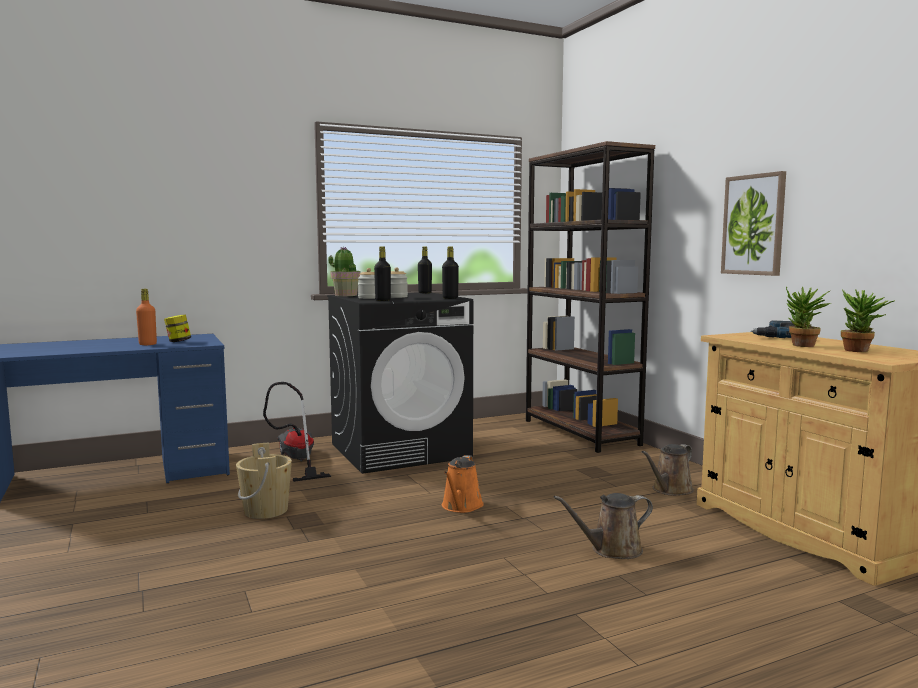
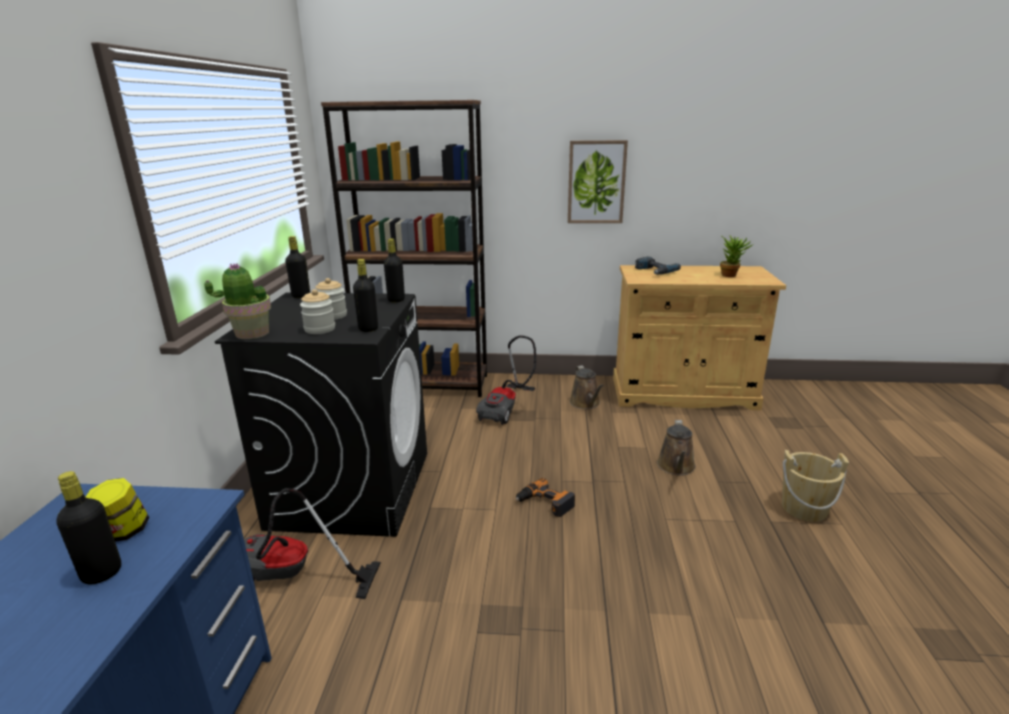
camera: 60 degrees left, 15 degrees up
orange bottle [136,289,157,345] -> black bottle [56,471,121,584]
beige bucket [236,443,292,519] -> beige bucket moved to [782,450,849,522]
orange watering can [442,455,484,513] -> power drill [516,478,575,517]
potted plant [786,287,831,347] -> none
none -> vacuum cleaner [476,335,536,425]

